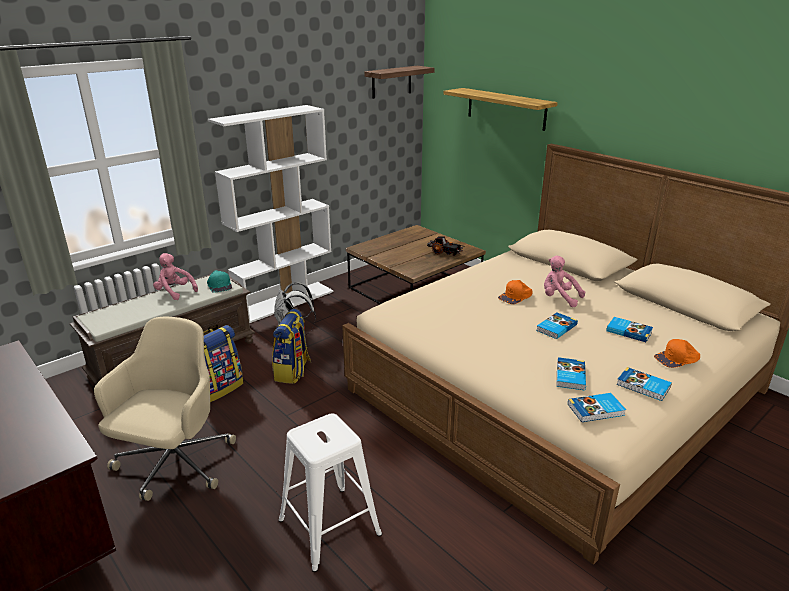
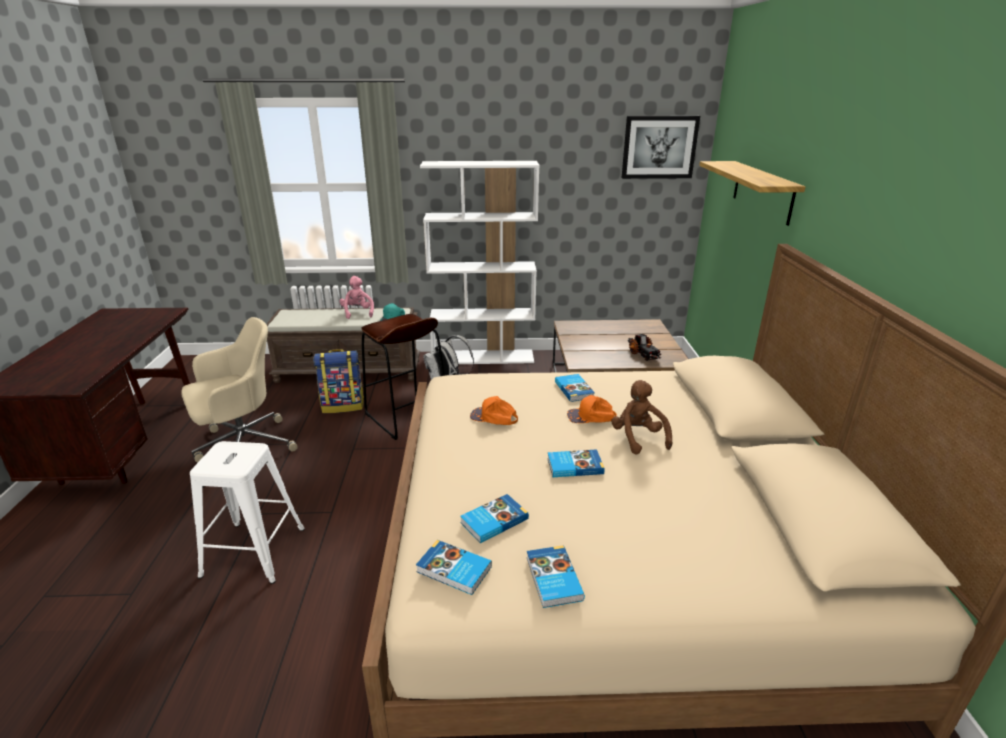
camera: 40 degrees right, 0 degrees up
backpack [272,309,311,384] -> brown stool [361,314,445,440]
shelf [364,66,435,99] -> picture [622,116,700,179]
pink plush toy [544,256,585,307] -> brown plush toy [611,380,672,455]
book [606,317,653,342] -> book moved to [555,374,595,402]
orange cap [654,339,700,368] -> orange cap moved to [470,396,518,425]

